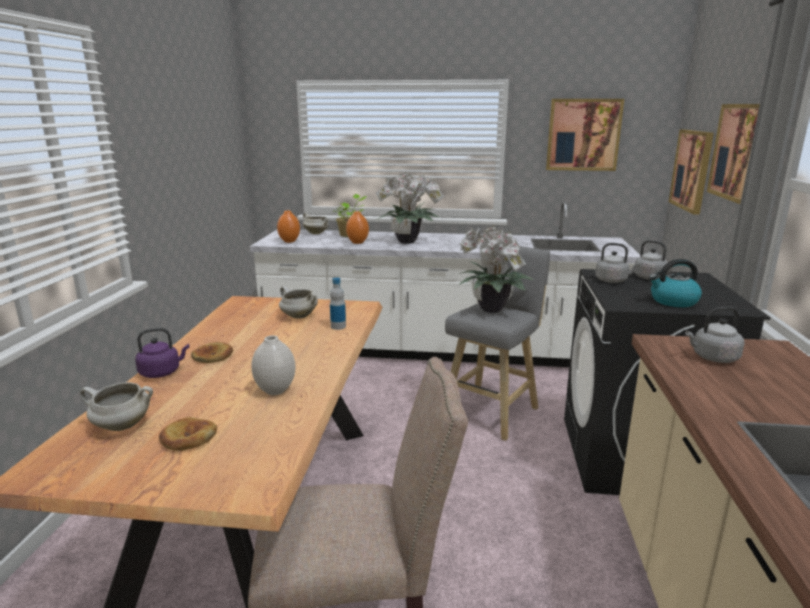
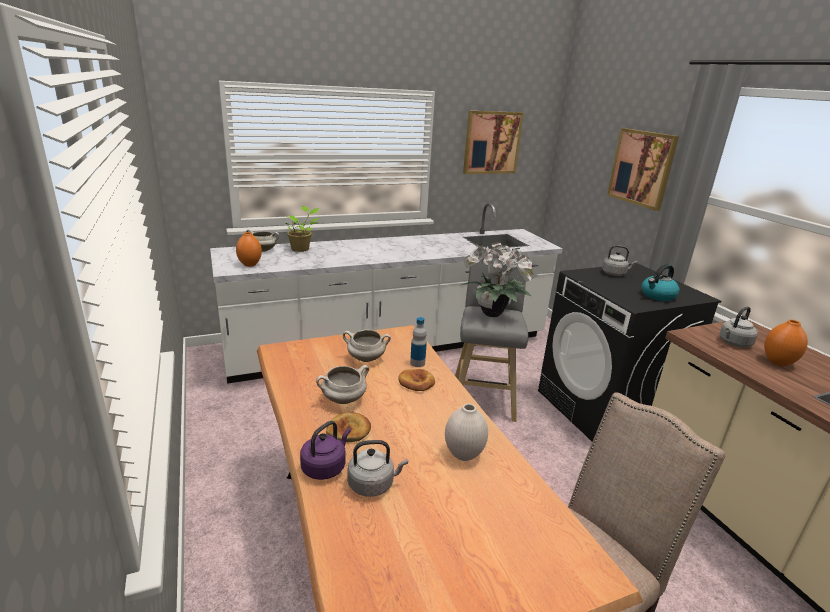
camera: 30 degrees left, 5 degrees up
white cooking pot [80,382,153,431] -> white cooking pot moved to [316,365,369,404]
bread [159,417,217,451] -> bread moved to [398,369,435,391]
orange vase [346,212,369,244] -> orange vase moved to [764,319,808,366]
potted plant [375,172,444,244] -> none
grey kettle [595,243,640,283] -> grey kettle moved to [347,440,408,497]
picture [669,130,714,215] -> none

